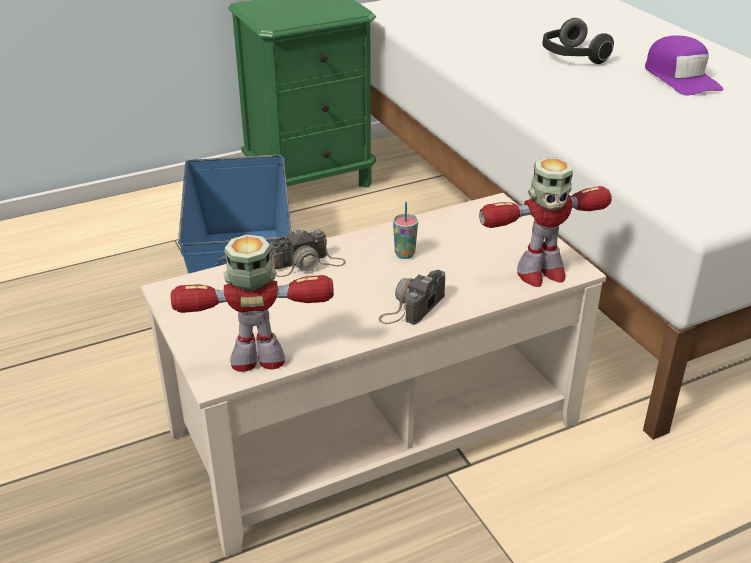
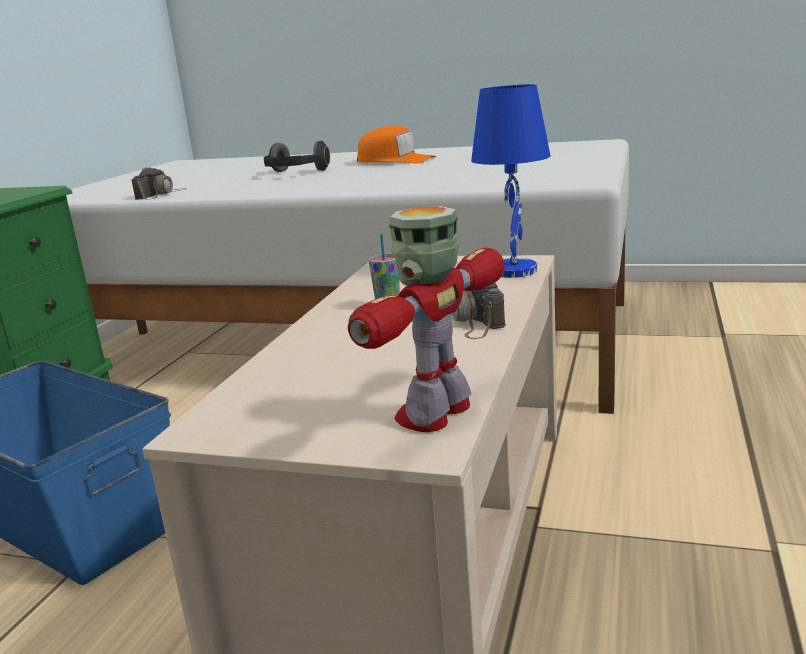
camera: 45 degrees left, 15 degrees down
camera [270,228,346,277] -> camera moved to [131,167,187,200]
toy robot [479,157,612,287] -> blue table lamp [471,84,551,278]
purple cap [645,36,723,95] -> orange cap [357,126,437,163]

